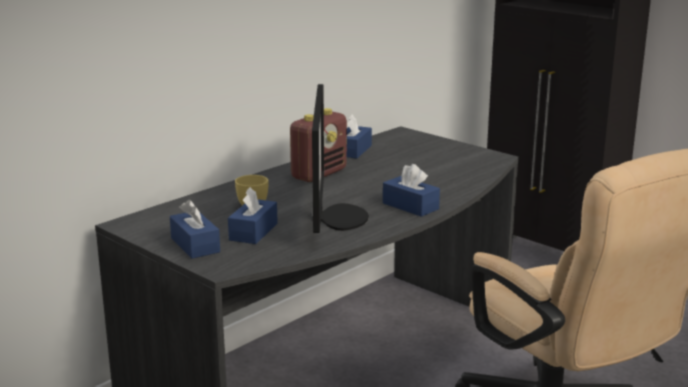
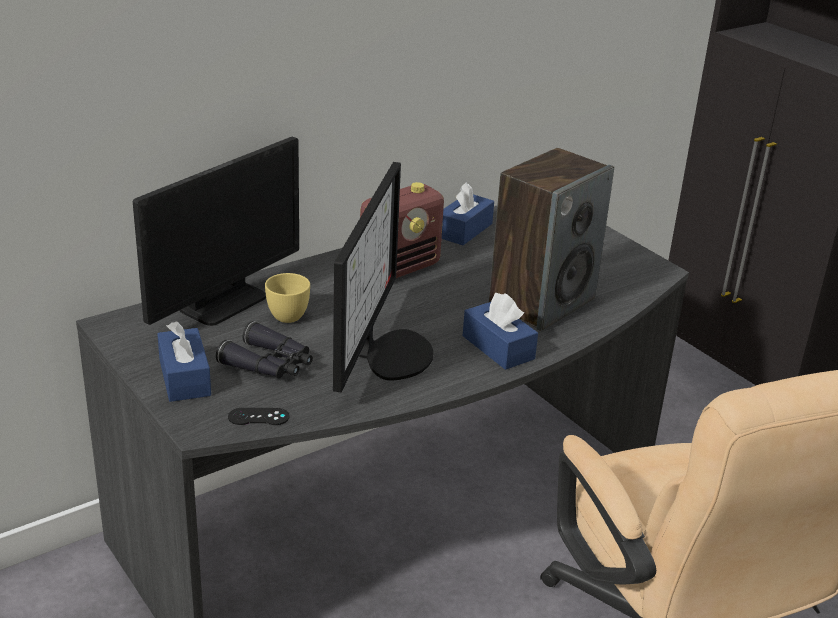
camera: 10 degrees right, 10 degrees up
blue tissue box [228,187,278,244] -> black binoculars [216,321,313,378]
none -> monitor [133,137,299,326]
none -> black game controller [228,408,290,425]
none -> speaker [489,148,614,331]

